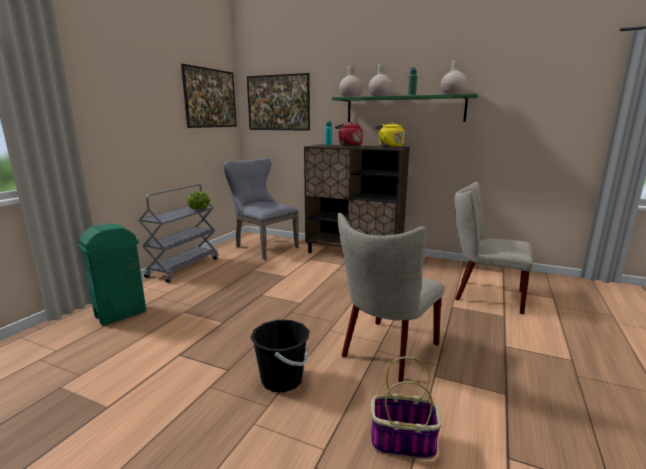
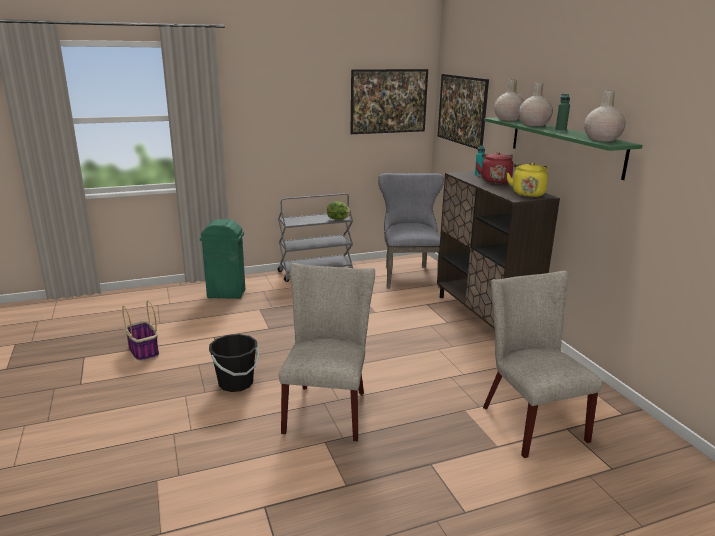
camera: 45 degrees right, 5 degrees up
beige chair [338,213,445,382] -> beige chair turned 105 degrees clockwise [279,263,375,441]
basket [371,356,442,459] -> basket moved to [122,300,159,361]

